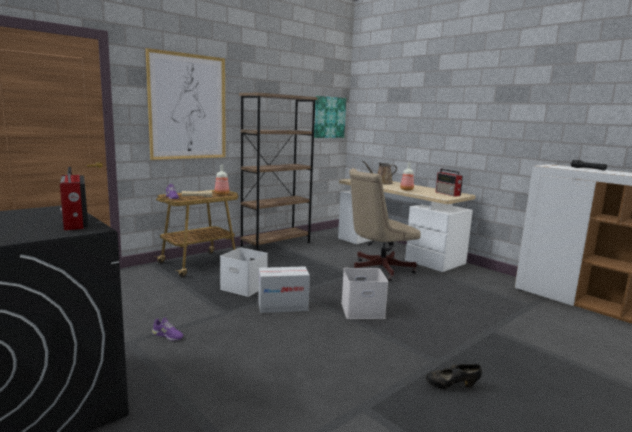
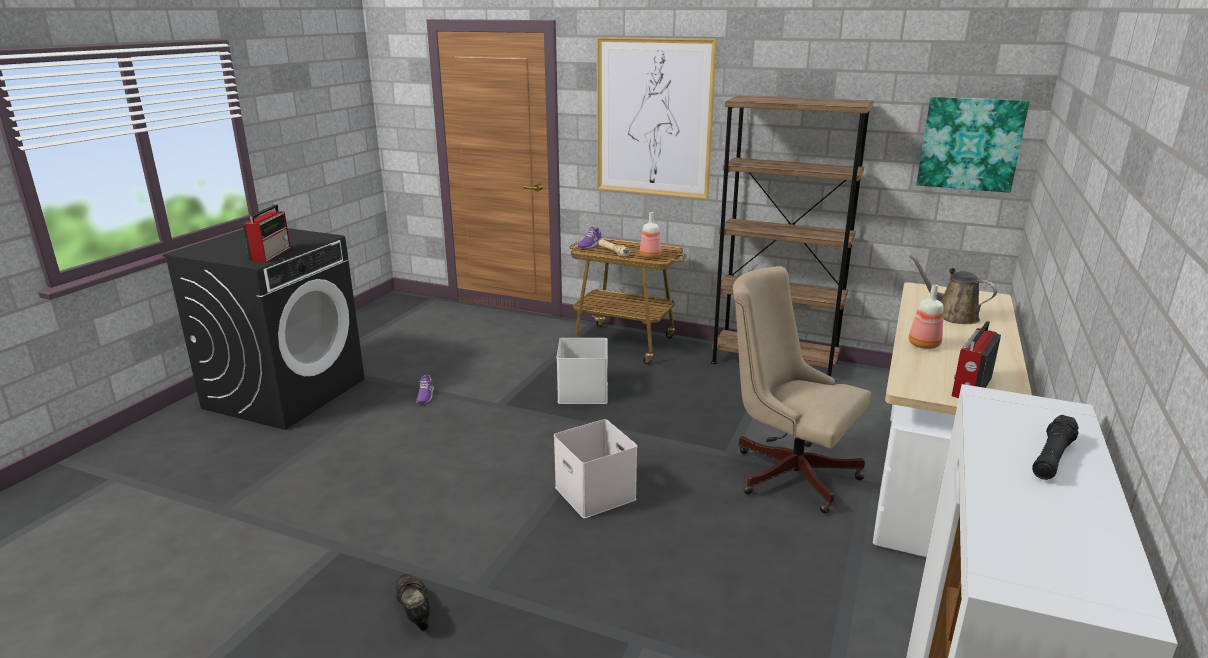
camera: 65 degrees right, 10 degrees up
radio [60,167,88,230] -> radio turned 150 degrees clockwise [243,204,291,263]
cardboard box [258,267,310,313] -> none

